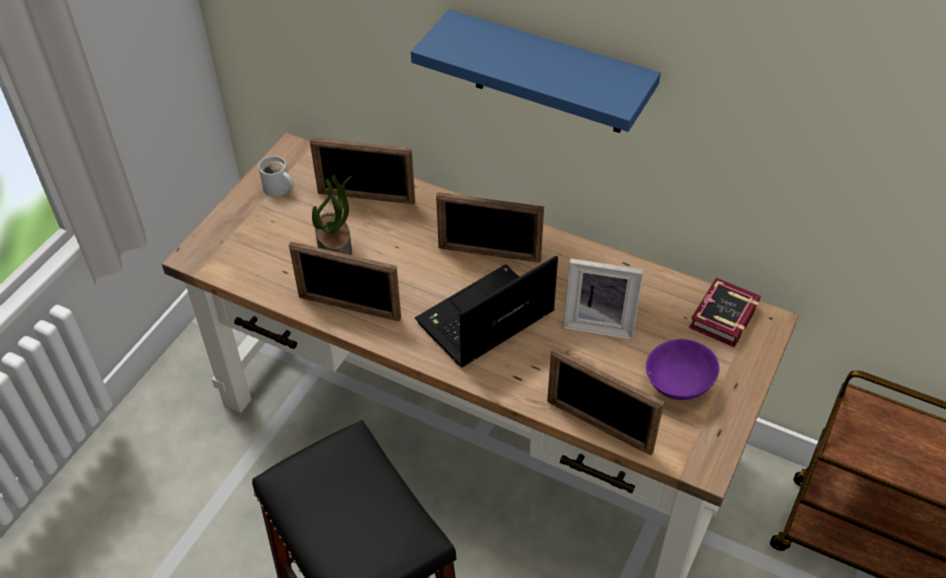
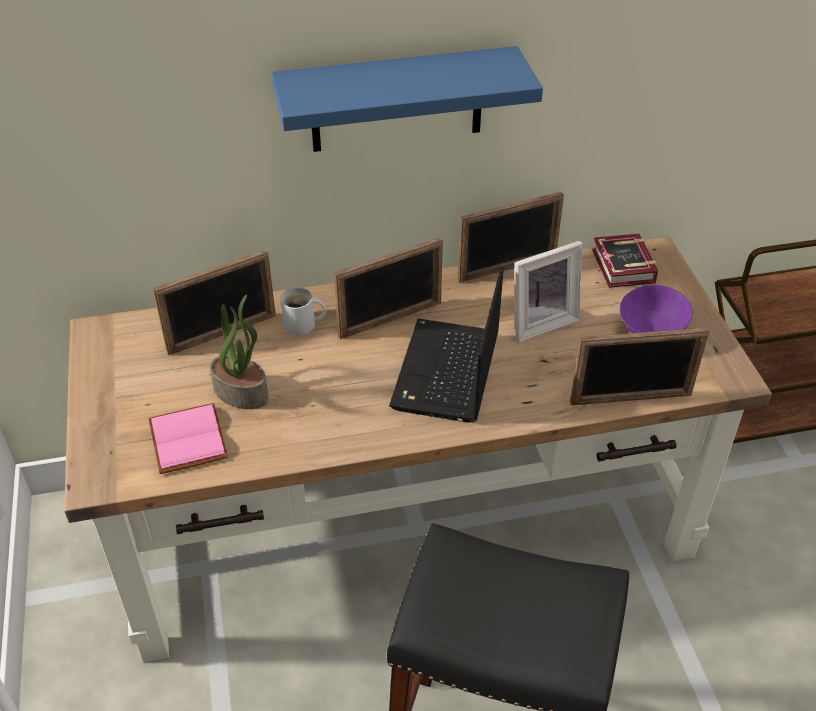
camera: 40 degrees left, 5 degrees down
white mug [258,156,294,197] -> white mug moved to [280,287,325,335]
picture frame [289,242,401,321] -> picture frame moved to [458,192,564,283]
none -> pink book [148,403,228,474]

